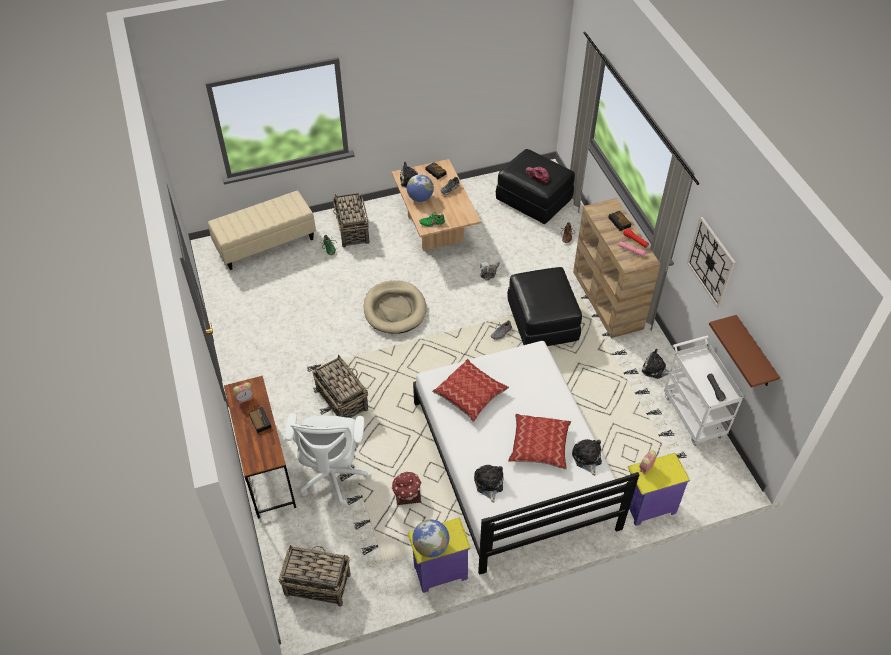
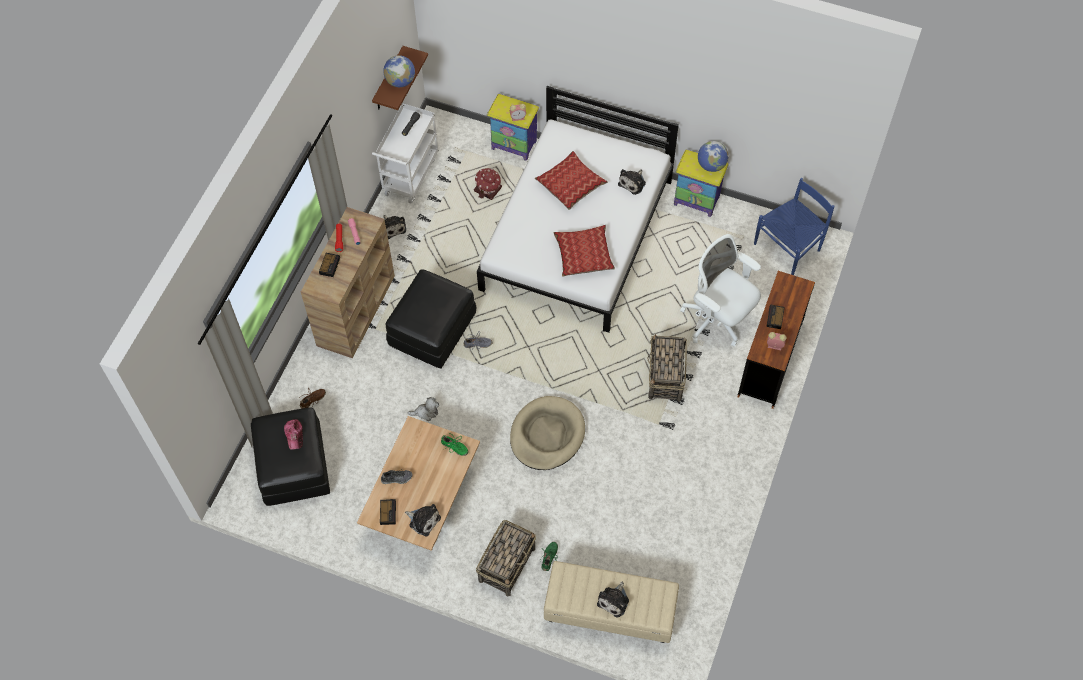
camera: 140 degrees left, 10 degrees up
basket [279,545,351,607] -> blue chair [754,178,835,275]
white office chair [285,413,371,506] -> white office chair turned 90 degrees counterclockwise [680,234,761,347]
toy house [392,471,421,505] -> toy house moved to [474,168,502,200]
globe [407,174,434,202] -> globe moved to [383,55,415,87]
plush toy [572,439,602,476] -> plush toy moved to [597,582,629,617]
wall clock [687,217,736,308] -> none

